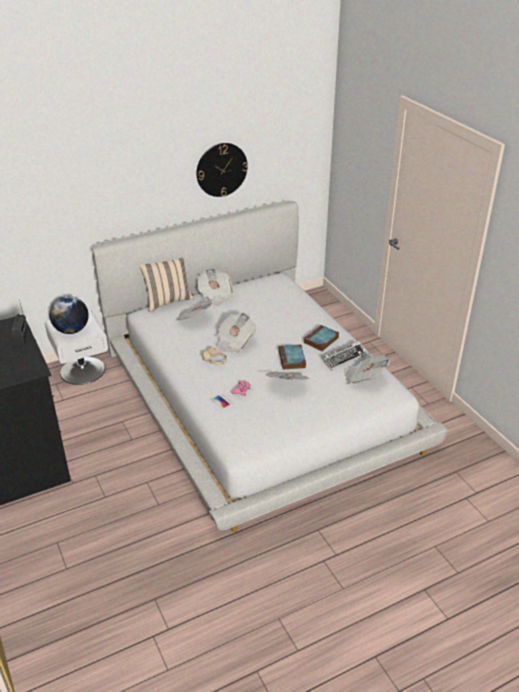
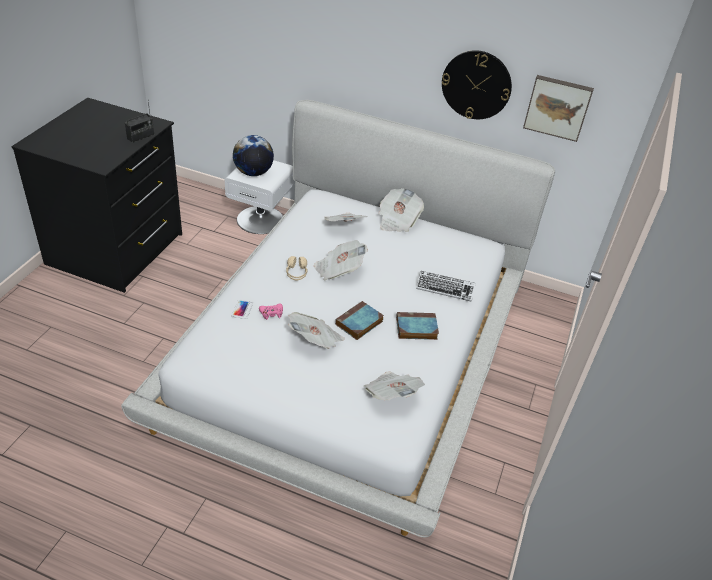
camera: 45 degrees right, 5 degrees up
beige pillow [139,257,194,312] -> none
keyboard [322,341,368,371] -> keyboard moved to [416,271,476,302]
none -> picture [523,75,594,142]

